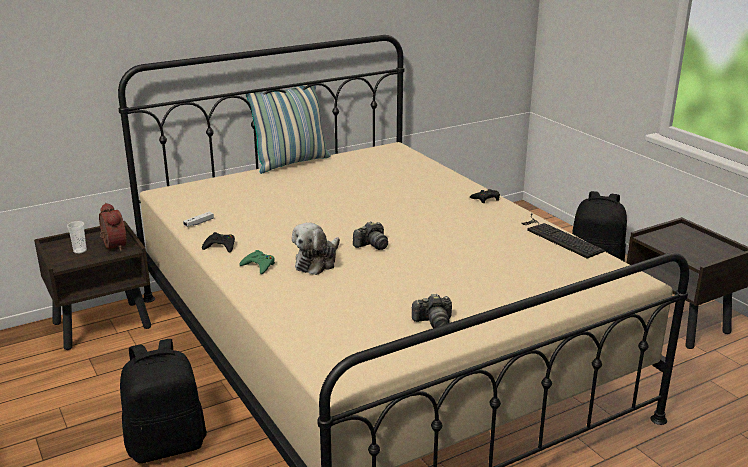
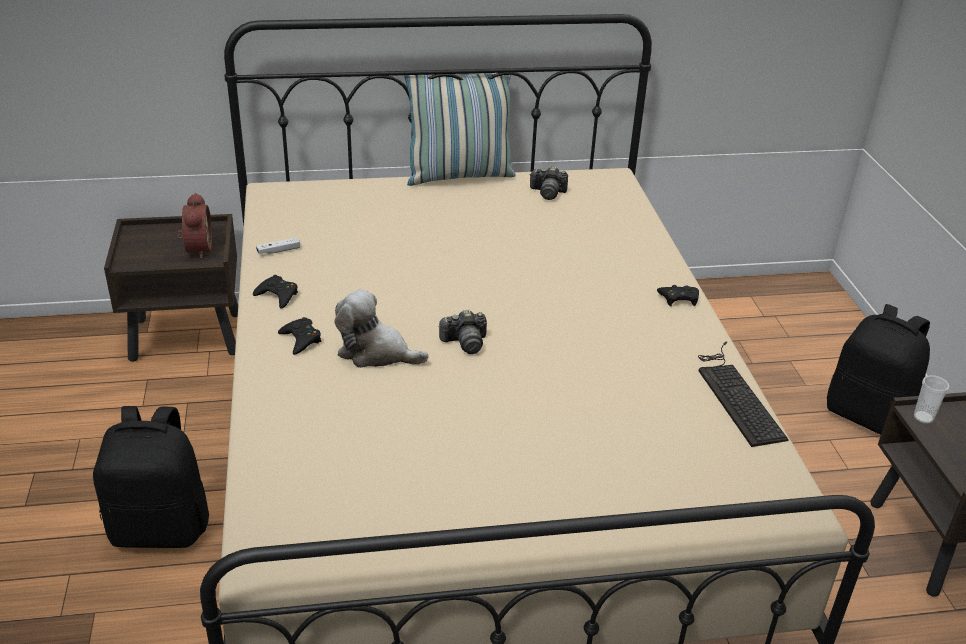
camera: 20 degrees right, 10 degrees up
cup [67,221,87,254] -> cup moved to [914,375,950,424]
green game controller [239,250,275,274] -> black game controller [278,317,321,355]
plush toy [292,222,340,275] -> plush toy turned 60 degrees clockwise [334,289,429,368]
camera [411,294,452,328] -> camera moved to [529,166,568,200]

